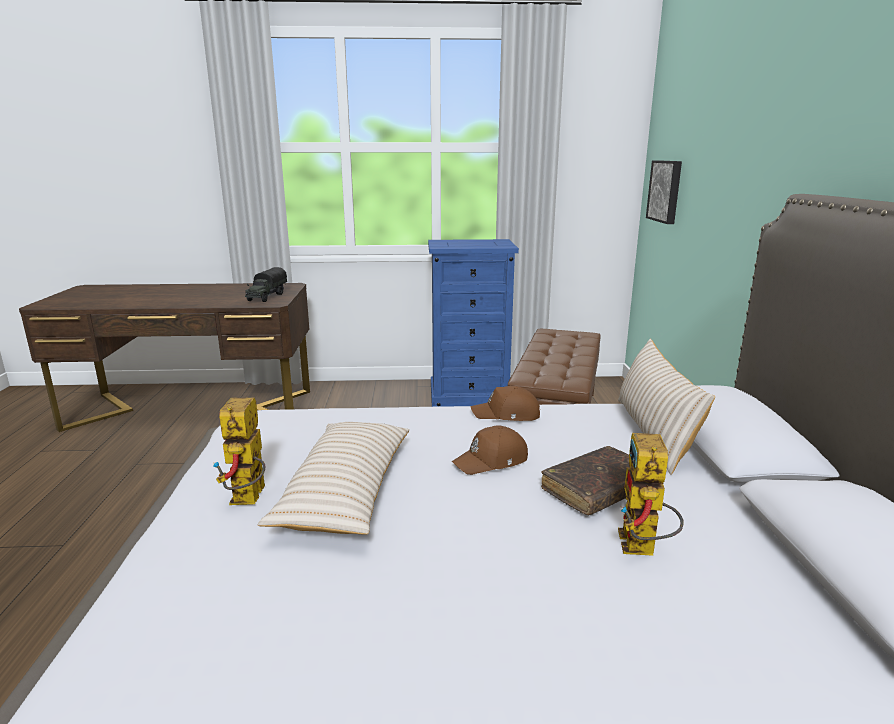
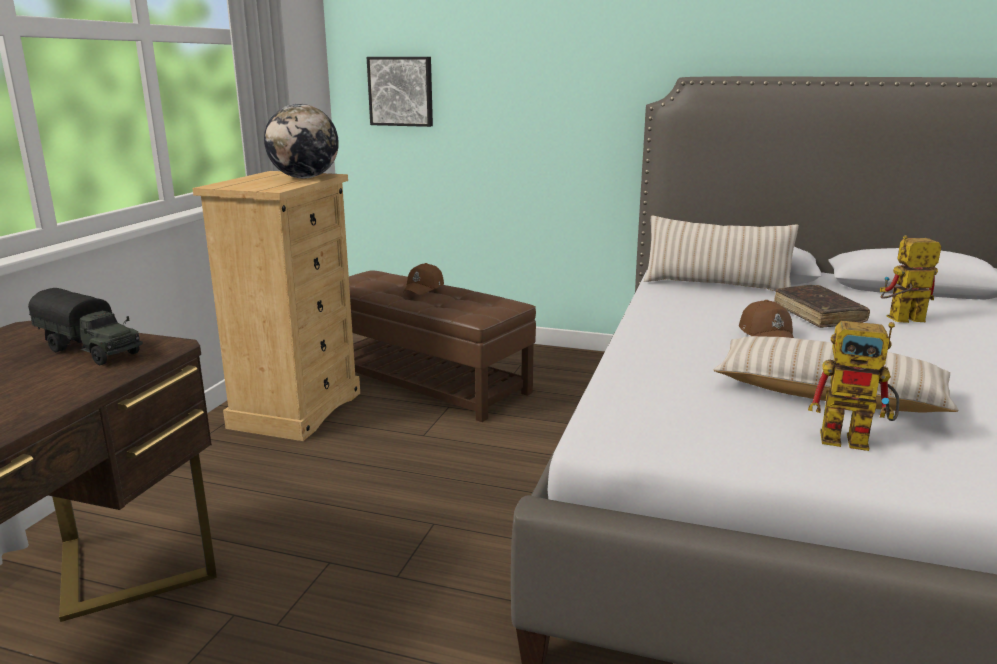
camera: 70 degrees left, 0 degrees up
blue dresser [428,239,519,407] -> beige dresser [192,171,360,441]
brown cap [471,386,540,421] -> brown cap moved to [403,263,444,295]
toy robot [618,433,684,556] -> toy robot turned 150 degrees clockwise [880,235,941,323]
none -> globe [264,104,339,178]

